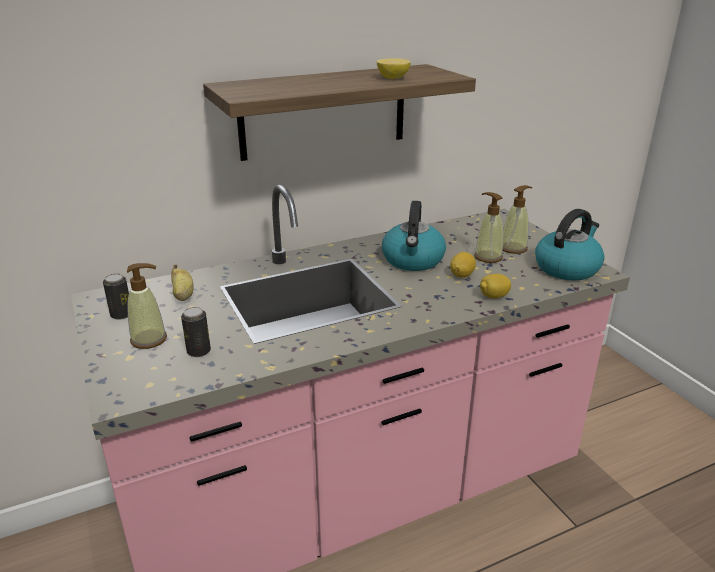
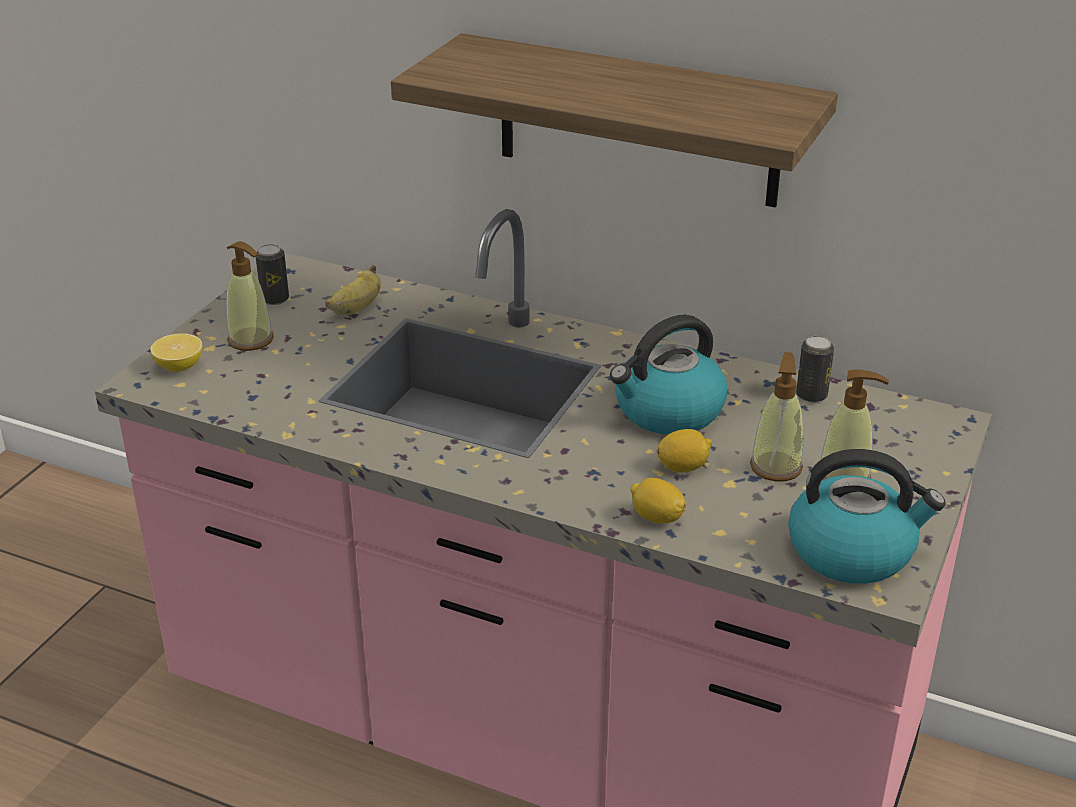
camera: 50 degrees right, 5 degrees up
can [181,307,211,357] -> can moved to [796,336,834,403]
lemon [377,58,411,79] -> lemon moved to [150,333,203,372]

